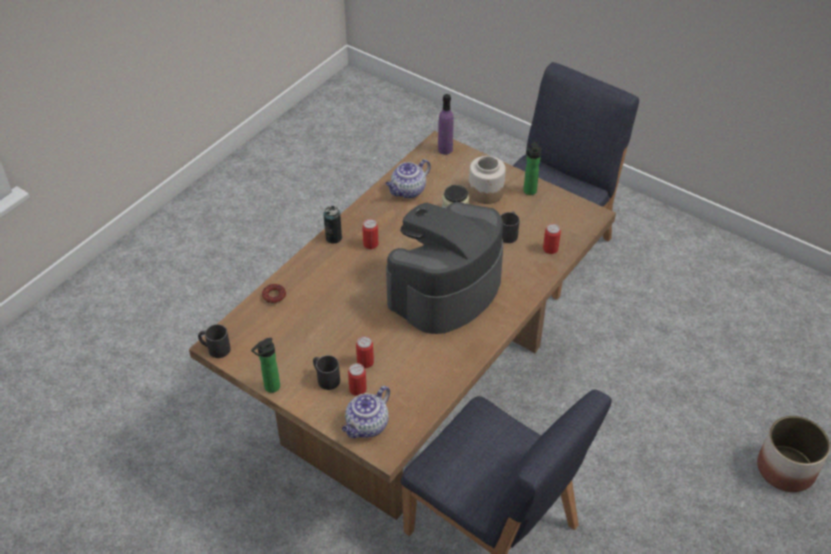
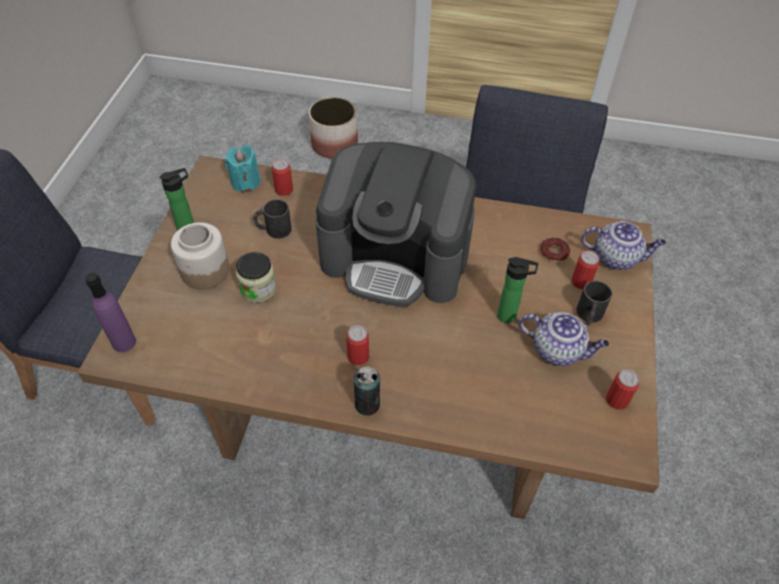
camera: 115 degrees left, 5 degrees up
black mug [198,324,231,358] -> none
bottle [251,338,280,393] -> bottle moved to [497,257,539,323]
donut [262,284,286,304] -> donut moved to [541,238,570,262]
can [356,336,374,368] -> can moved to [606,369,639,410]
teapot [385,159,431,199] -> teapot moved to [519,312,609,366]
none -> turquoise candle [225,145,261,193]

